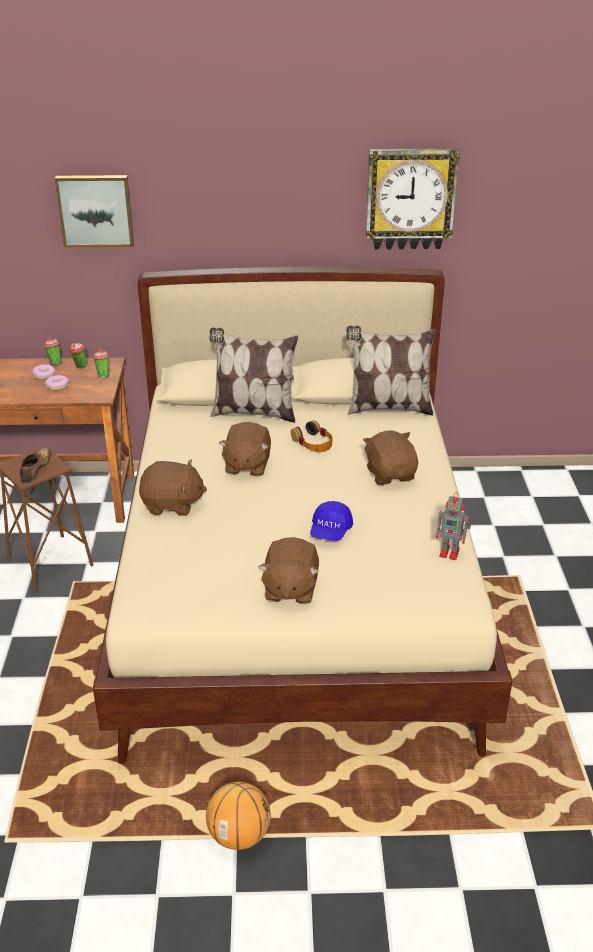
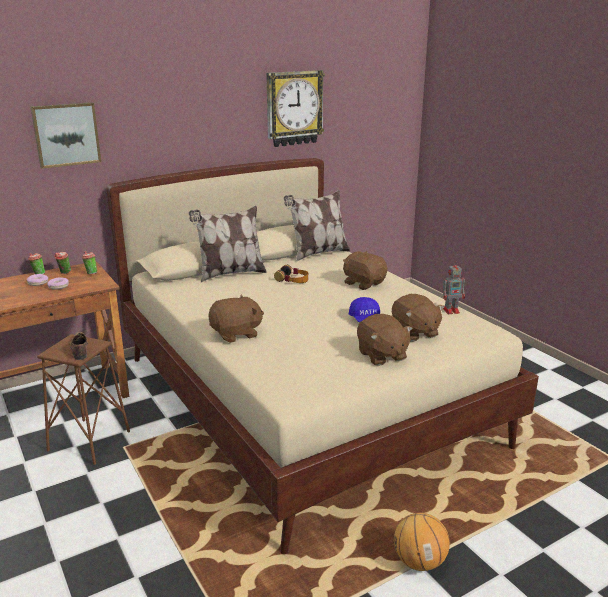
camera: 30 degrees left, 10 degrees down
brown plush toy [219,422,271,477] -> brown plush toy moved to [392,294,444,342]

